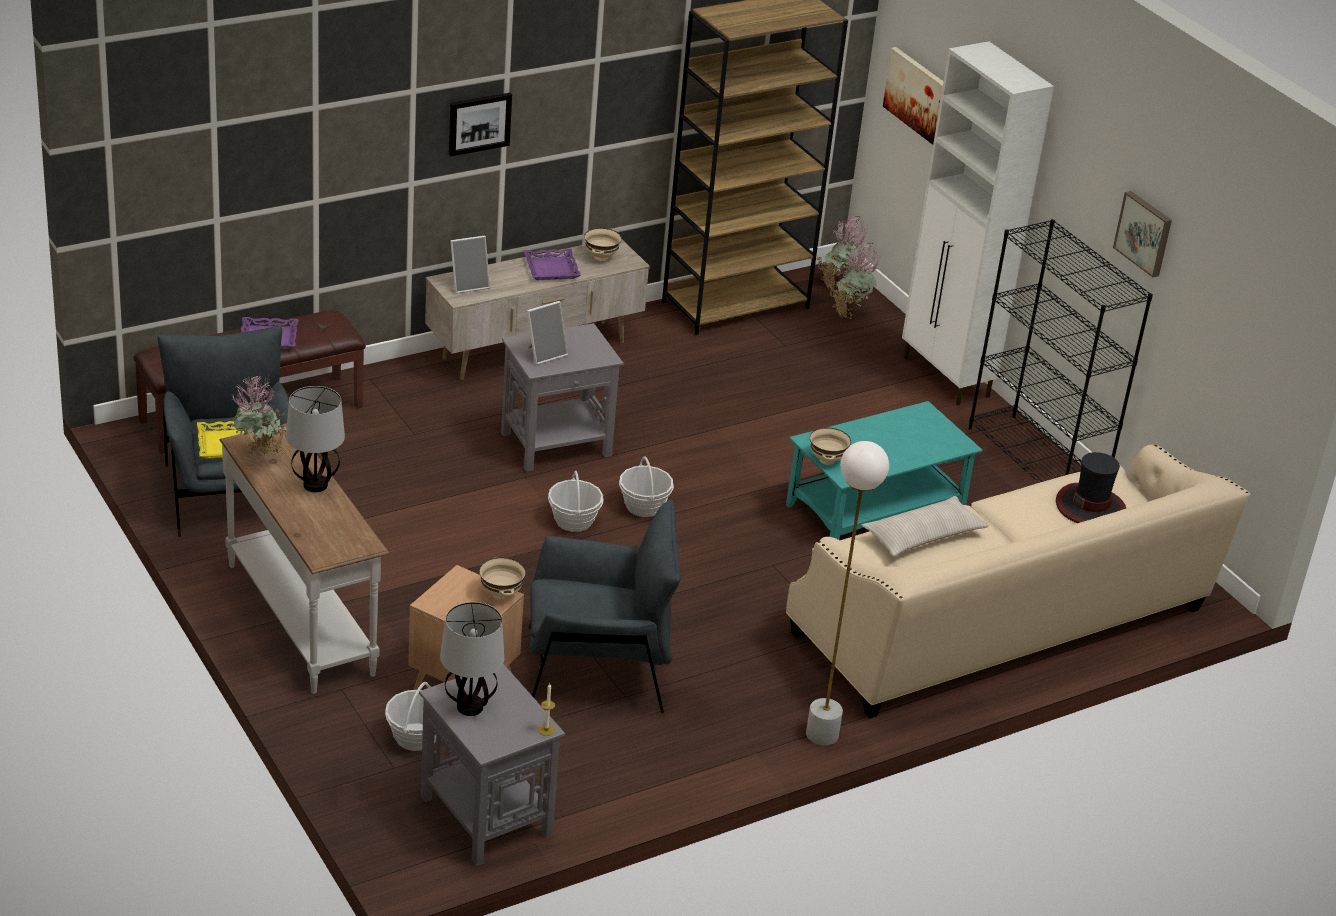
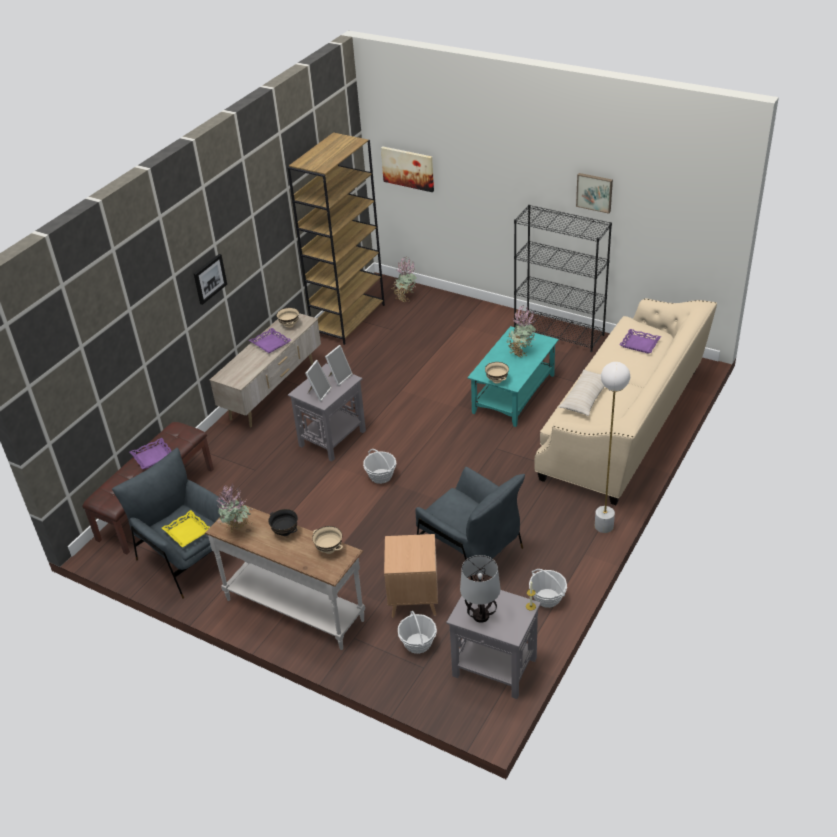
camera: 25 degrees left, 5 degrees up
table lamp [286,386,345,492] -> black bowl [268,509,298,536]
picture frame [450,236,490,294] -> picture frame moved to [325,345,353,386]
beige bowl [479,557,526,600] -> beige bowl moved to [312,526,343,554]
grey armchair [528,499,681,713] -> grey armchair turned 75 degrees clockwise [415,467,525,581]
basket [619,456,674,517] -> basket moved to [529,569,567,608]
potted plant [816,216,867,291] -> potted plant moved to [507,305,536,358]
white cabinet [902,41,1054,406] -> none
hat [1056,452,1126,523] -> purple tray [619,329,661,353]

